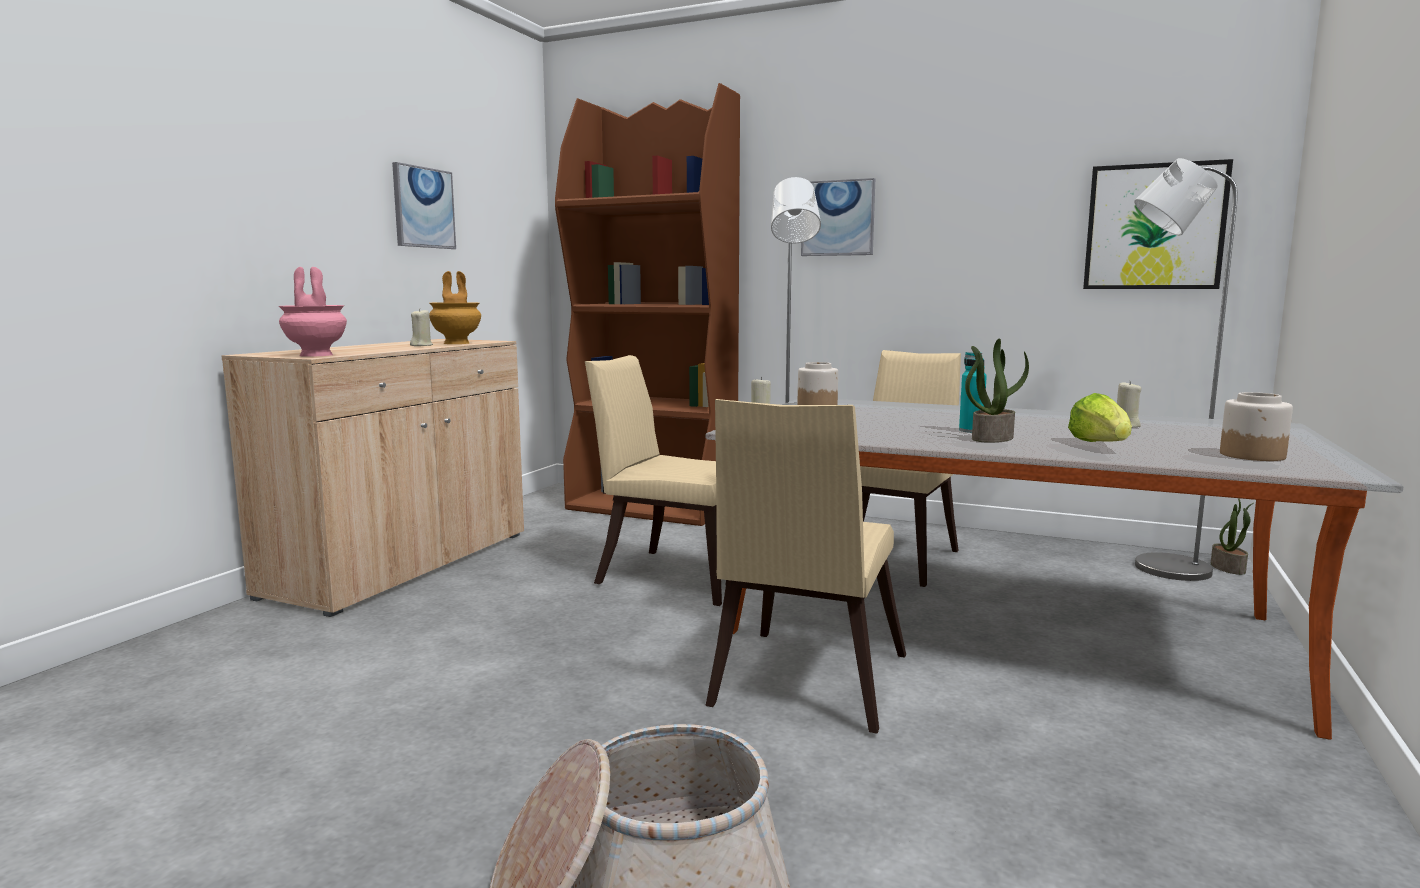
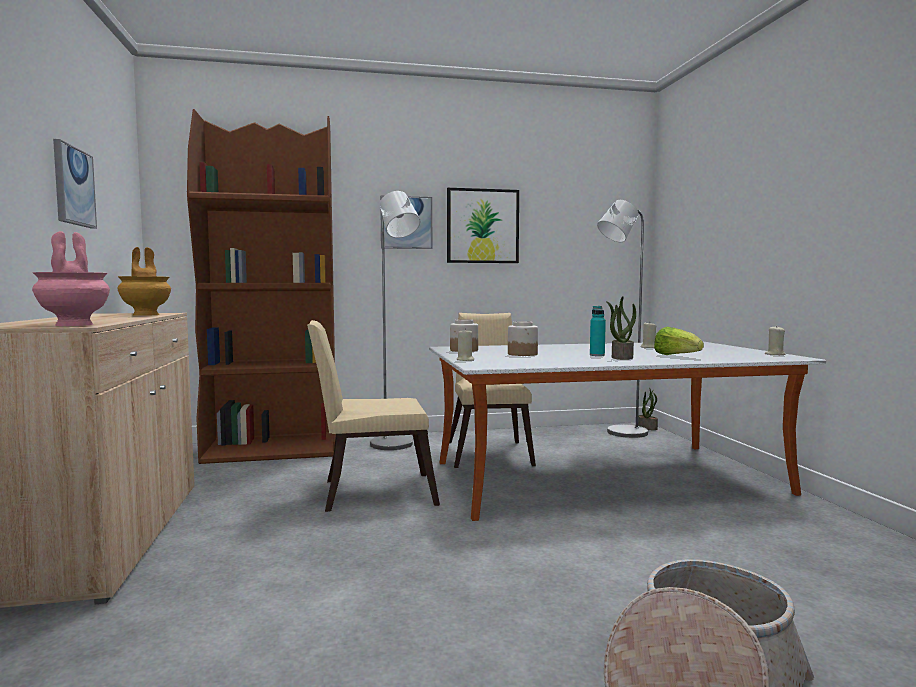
camera: 35 degrees left, 5 degrees down
beige candle [410,308,433,346] -> beige candle moved to [765,325,786,355]
beige chair [706,399,906,734] -> none
picture [1083,159,1233,289] -> picture moved to [447,188,519,263]
jar [1220,392,1293,461] -> jar moved to [508,321,538,356]

